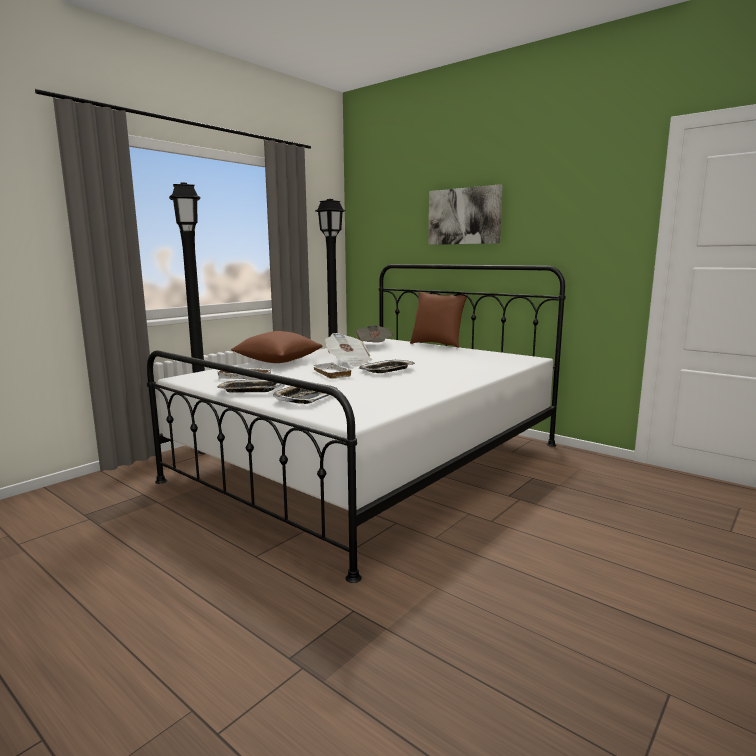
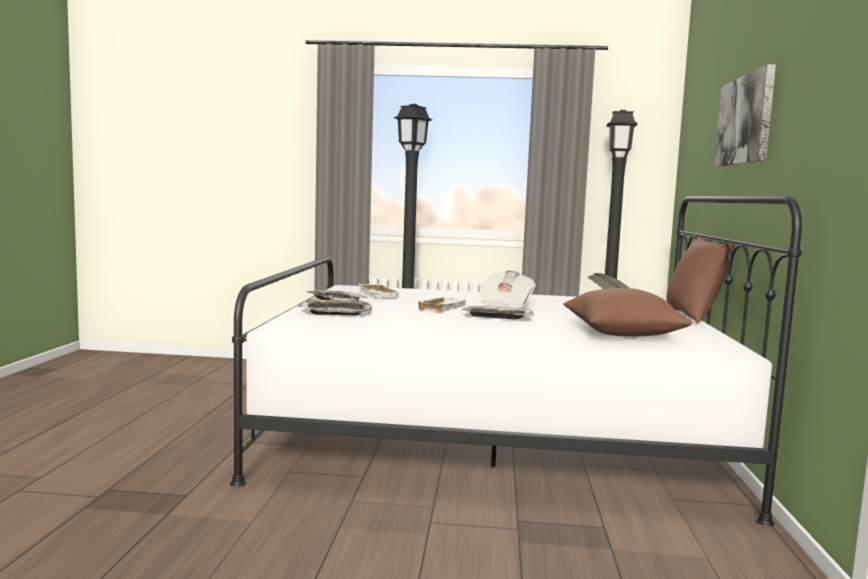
camera: 55 degrees right, 5 degrees down
brown pillow [231,331,322,363] -> brown pillow moved to [563,288,692,337]

